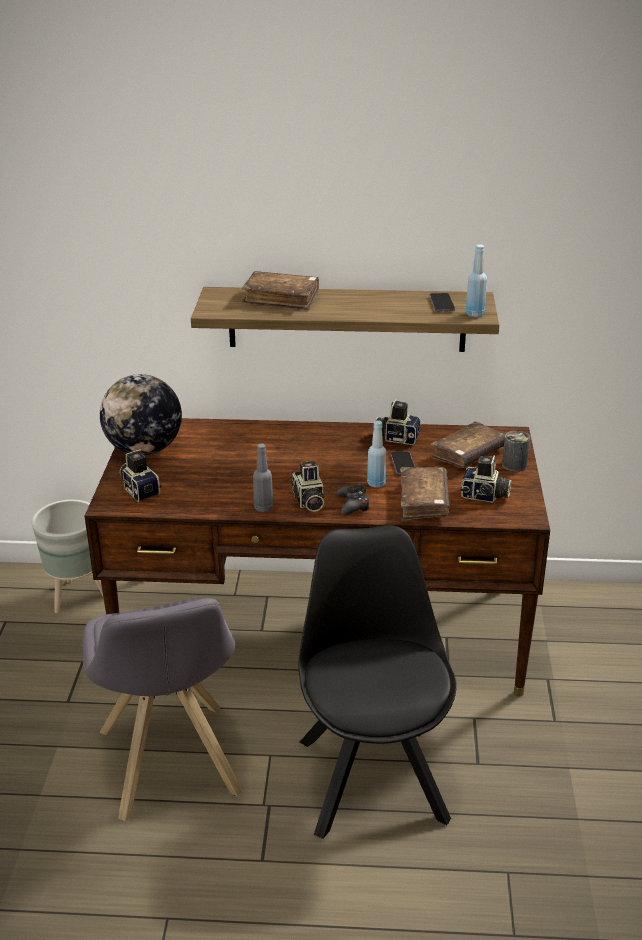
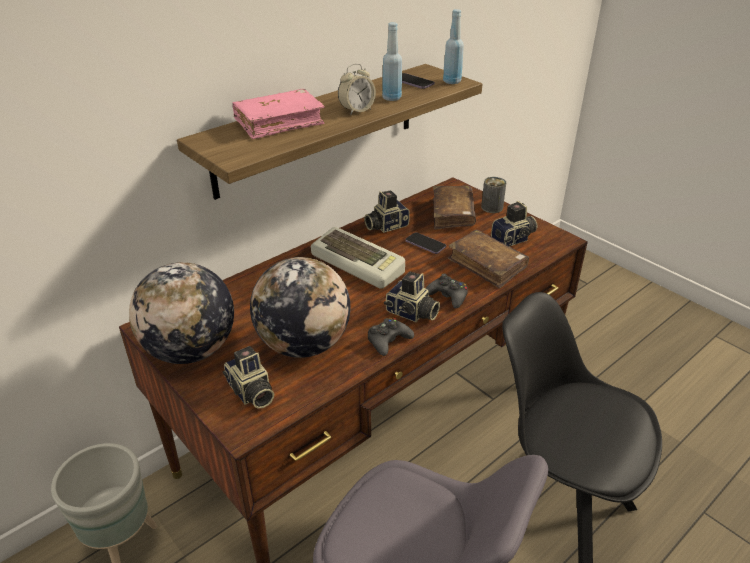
camera: 45 degrees left, 5 degrees up
camera [120,449,162,502] -> camera turned 135 degrees counterclockwise [223,346,274,408]
brown book [242,271,319,310] -> pink book [233,89,325,139]
grey bottle [253,444,273,512] -> black game controller [368,318,414,356]
blue bottle [367,421,386,488] -> blue bottle moved to [382,22,402,101]
none -> globe [250,257,351,358]
none -> keyboard [311,227,405,289]
none -> alarm clock [338,64,376,115]

